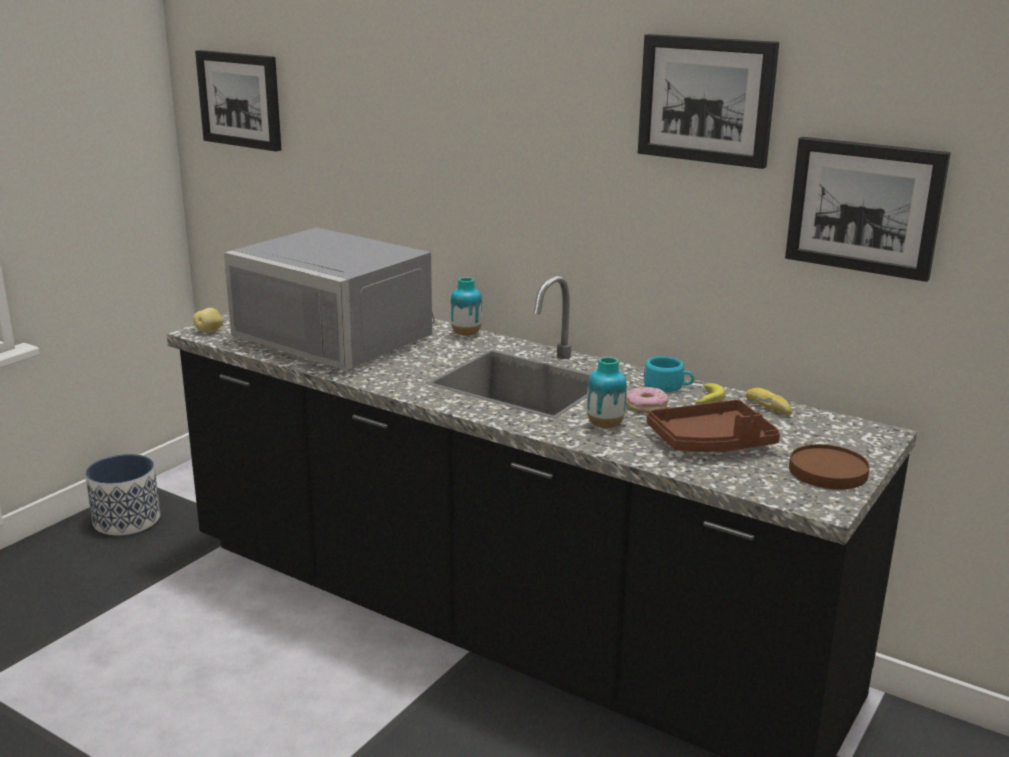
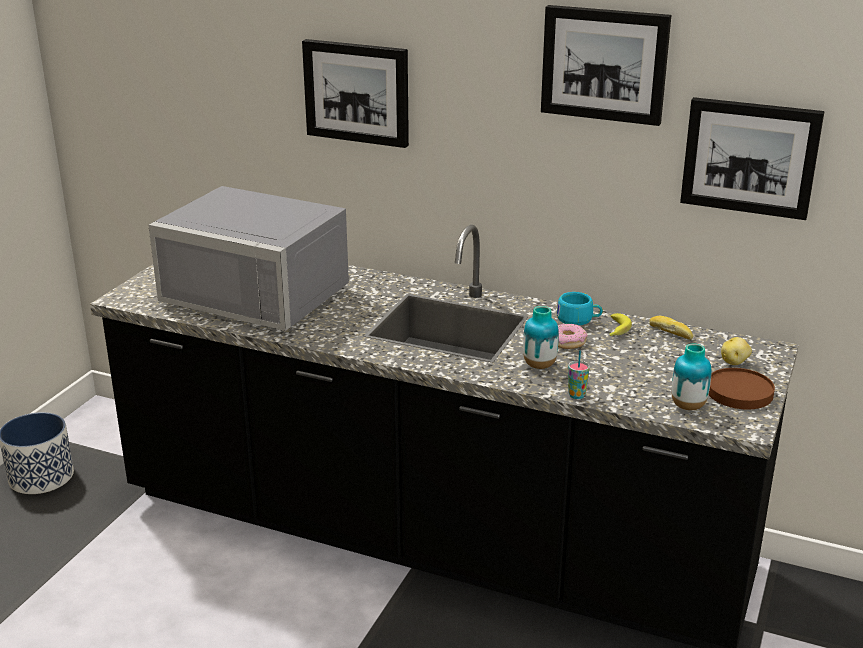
camera: 10 degrees left, 5 degrees up
potato [193,308,223,333] -> potato moved to [721,337,752,365]
picture [195,50,281,152] -> picture moved to [302,39,409,148]
vase [450,277,482,336] -> vase moved to [672,344,711,410]
brown tray [647,400,780,452] -> none
none -> cup [568,350,590,399]

